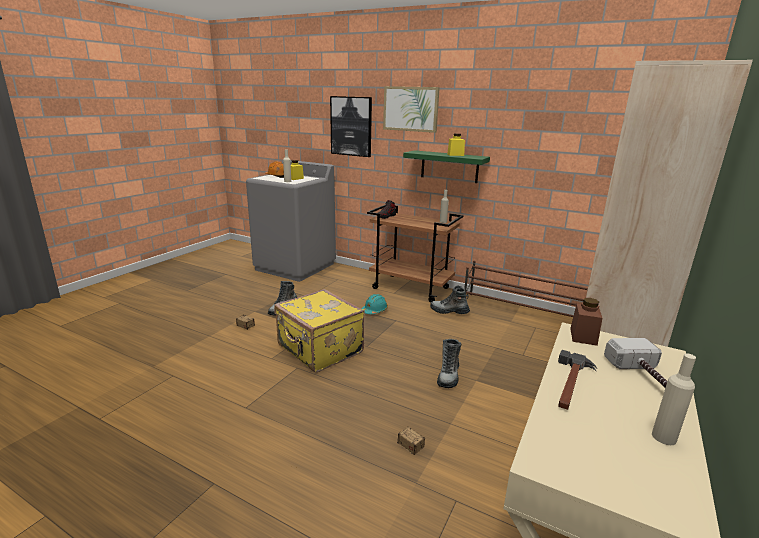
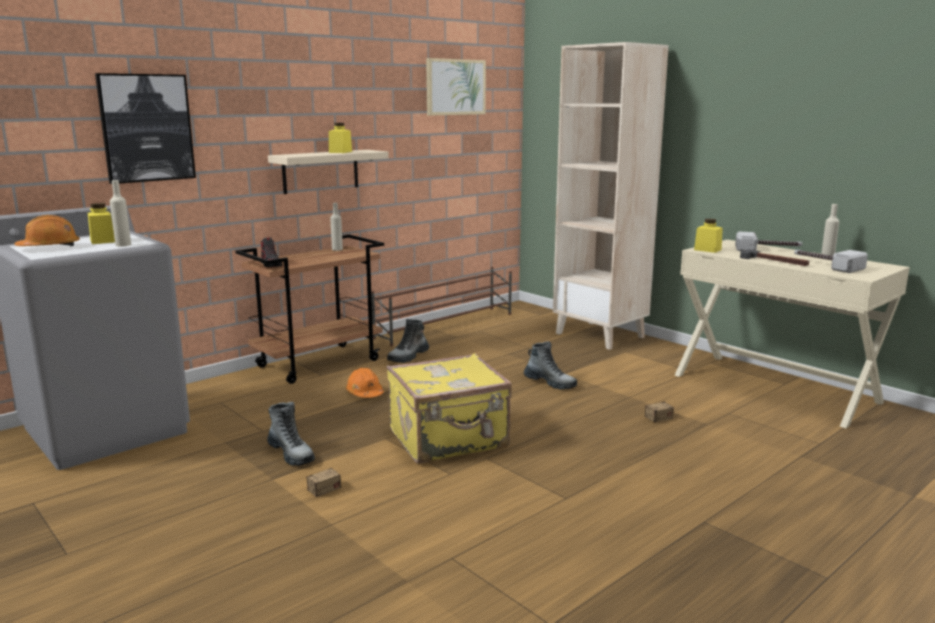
camera: 70 degrees left, 5 degrees down
turquoise hard hat [362,294,388,314] -> orange hard hat [346,368,384,398]
picture [383,86,440,133] -> picture moved to [426,58,486,116]
green shelf [403,150,490,183] -> beige shelf [268,150,389,194]
brown jar [570,298,602,346] -> yellow jar [694,219,723,253]
none -> hammer [794,250,868,273]

